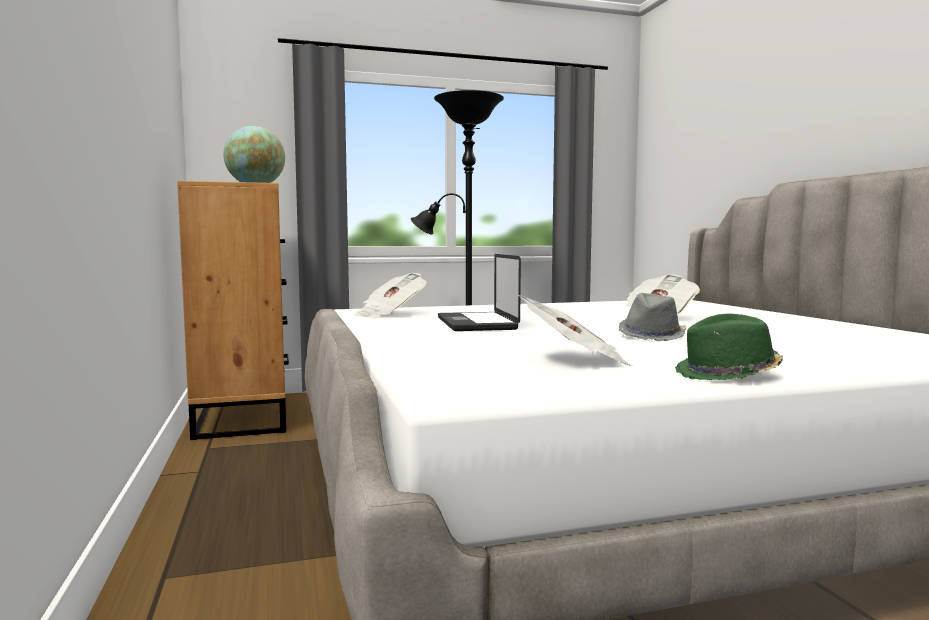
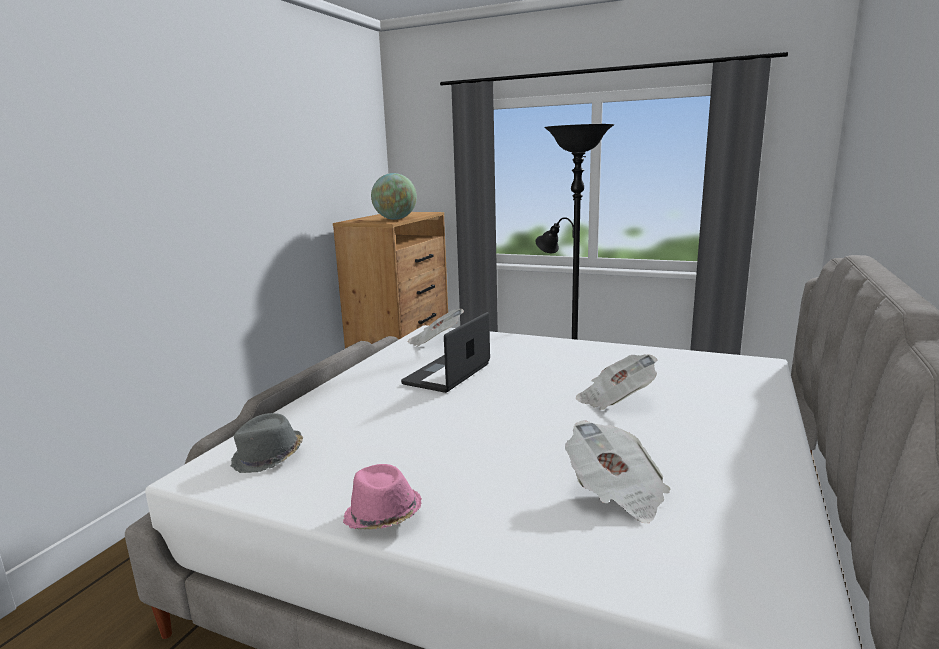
camera: 40 degrees right, 10 degrees up
newspaper [518,295,632,366] -> newspaper moved to [565,420,670,524]
grey hat [619,293,686,341] -> grey hat moved to [230,413,303,473]
green hat [675,314,783,380] -> pink hat [343,464,422,530]

